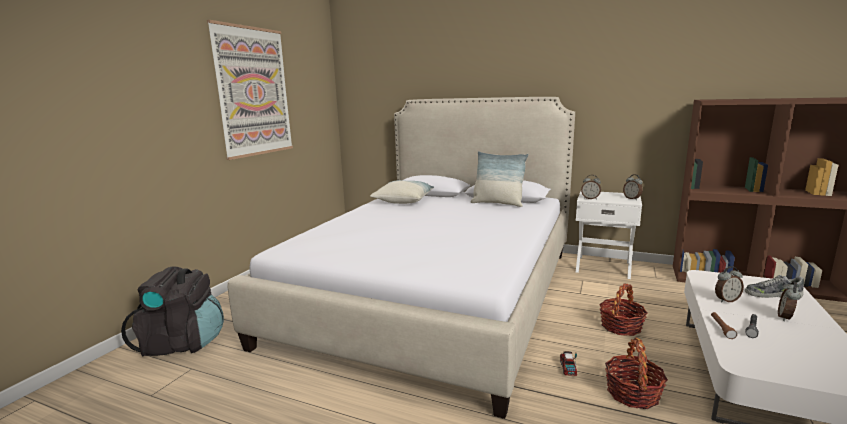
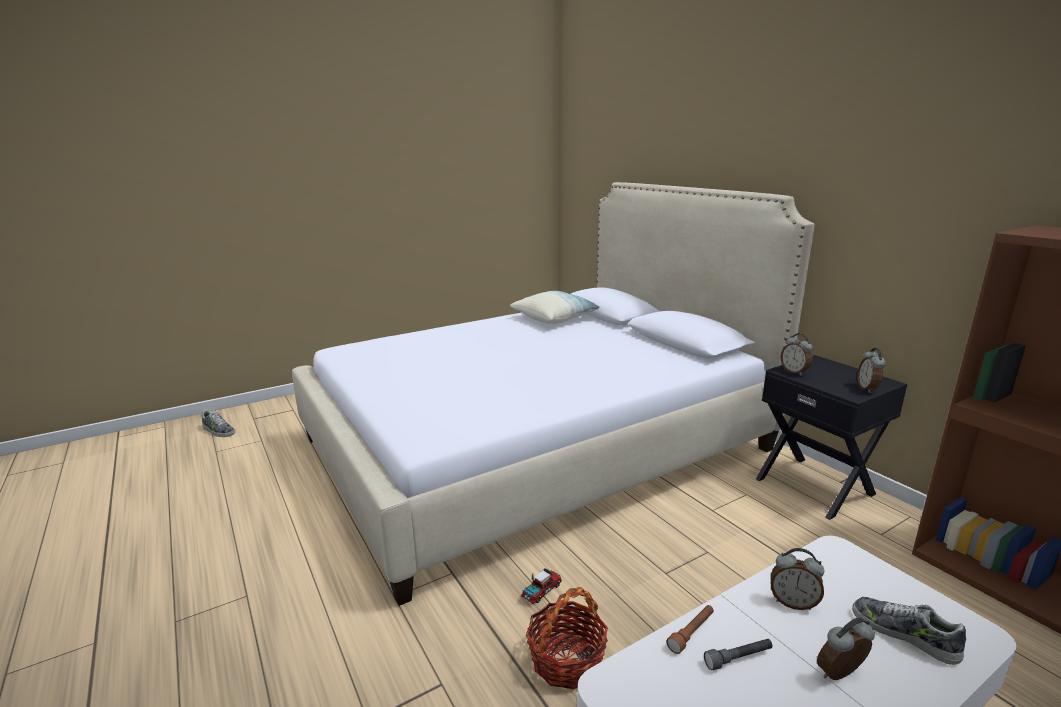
camera: 35 degrees right, 5 degrees up
black backpack [121,266,224,357] -> none
picture [207,20,293,160] -> none
pillow [471,151,529,207] -> none
white nightstand [576,191,642,279] -> black nightstand [756,355,907,520]
basket [599,284,648,336] -> none
none -> shoe [202,409,235,437]

